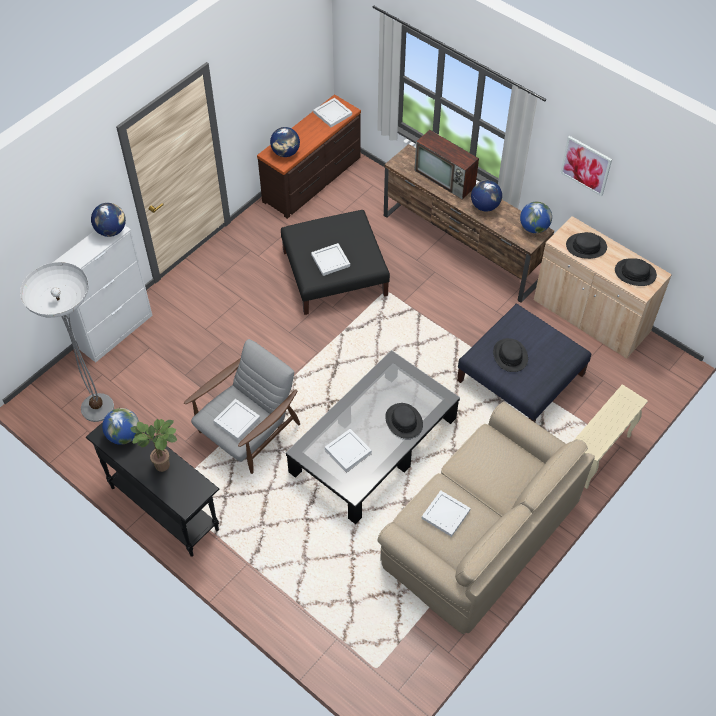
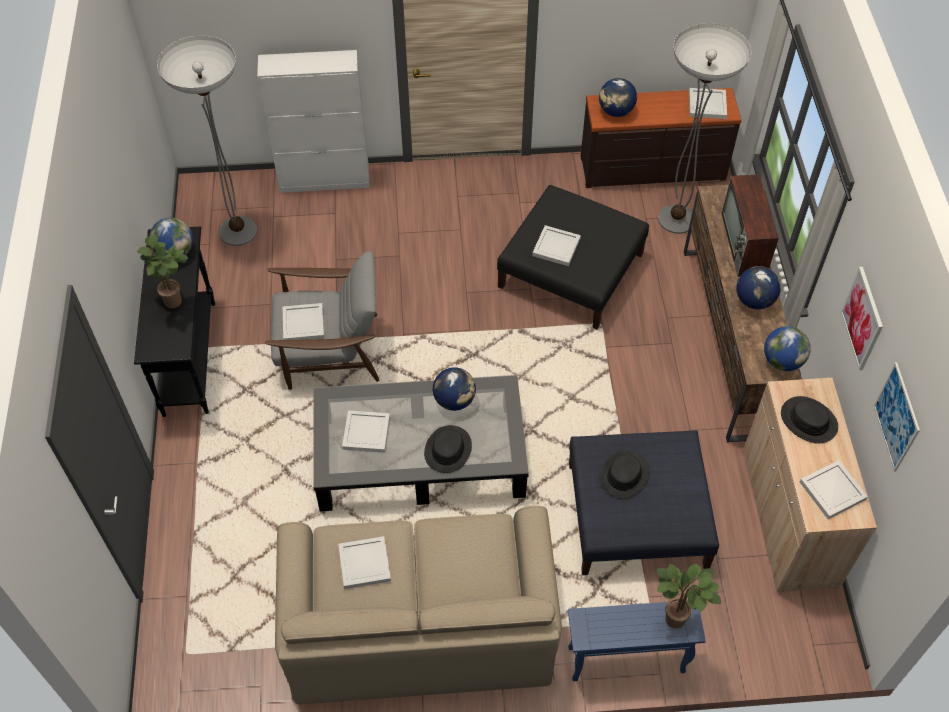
camera: 45 degrees right, 0 degrees up
globe [91,203,126,237] -> globe moved to [433,367,476,411]
beige side table [573,384,648,489] -> blue side table [568,600,706,681]
black hat [615,258,657,286] -> white tray [800,460,868,519]
none -> potted plant [657,564,721,629]
none -> floor lamp [658,23,751,234]
none -> picture [873,362,920,472]

